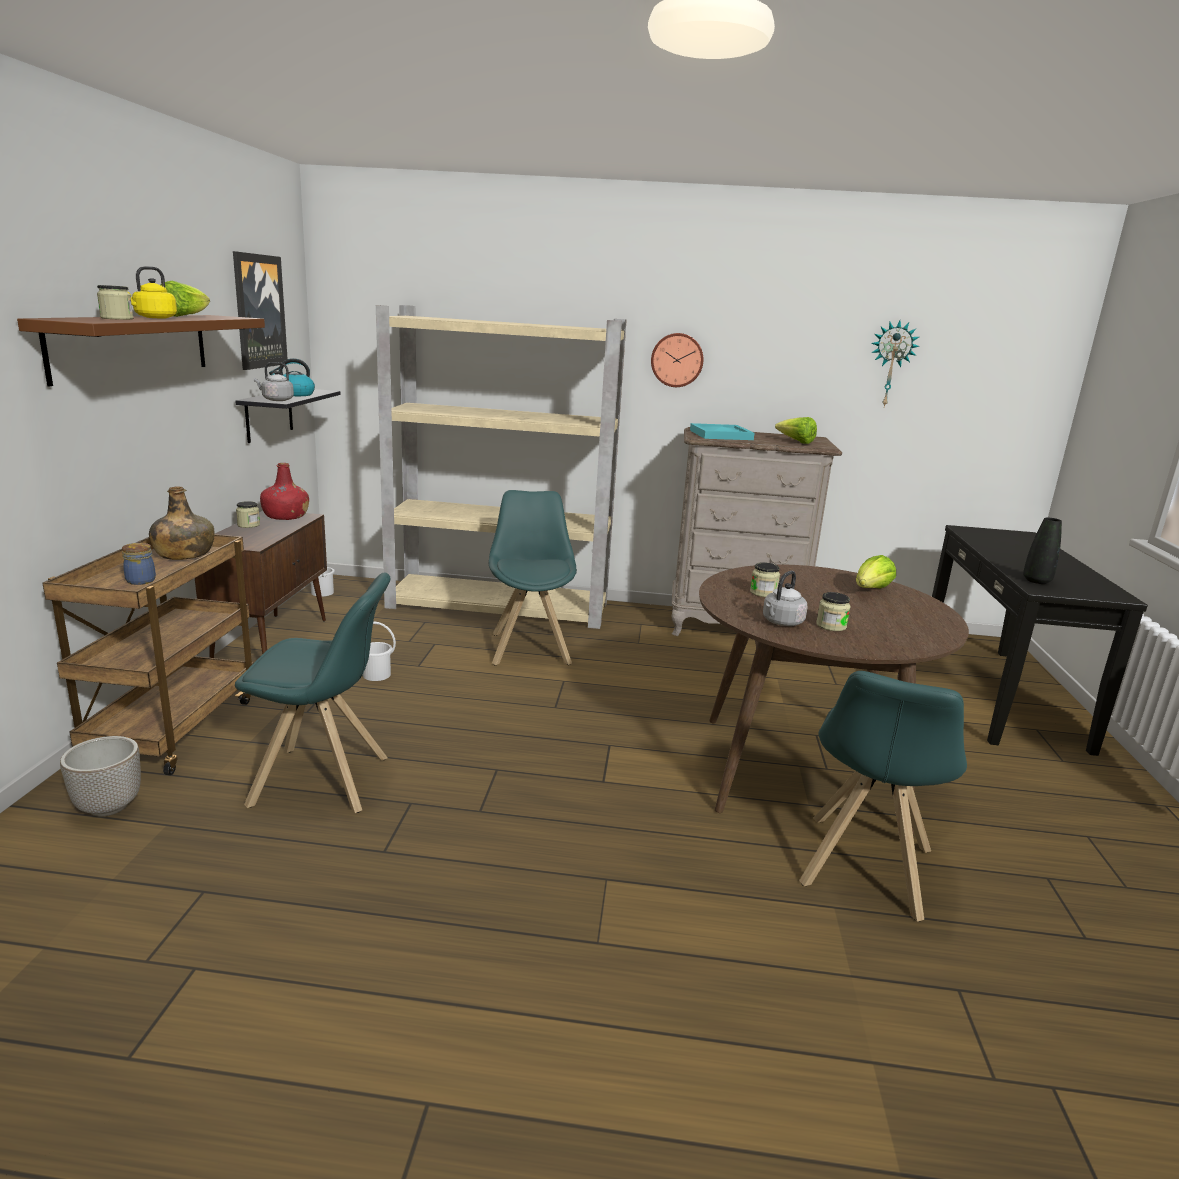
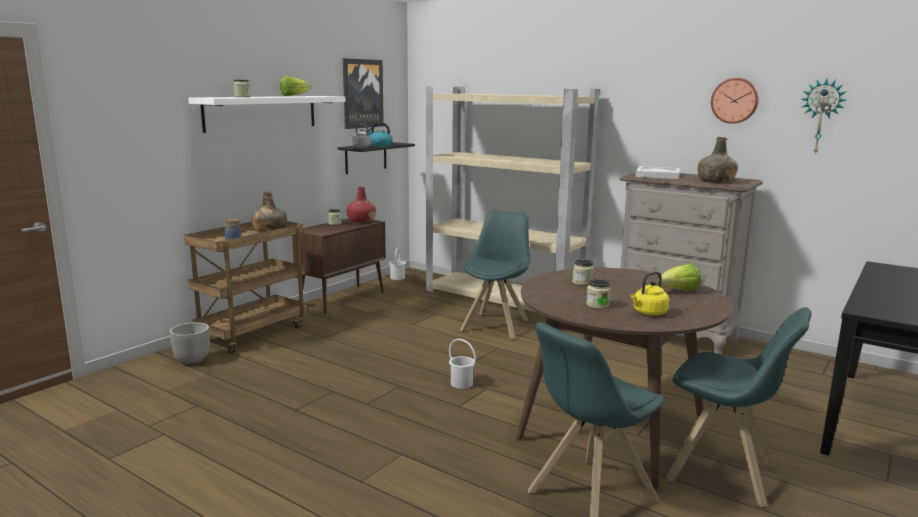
camera: 30 degrees right, 5 degrees down
brown shelf [17,315,265,386] -> white shelf [188,96,345,133]
yellow kettle [127,266,177,318] -> yellow kettle moved to [630,271,670,316]
turquoise chair [235,572,391,813] -> turquoise chair moved to [666,307,812,508]
white bucket [363,621,396,681] -> white bucket moved to [449,339,476,389]
wall clock [651,333,703,387] -> wall clock moved to [711,78,759,124]
turquoise tray [690,423,754,440] -> white tray [636,166,680,179]
grey kettle [763,571,808,626] -> none
lettuce [775,417,817,444] -> green bottle [698,137,738,183]
black vase [1023,518,1062,584] -> none

